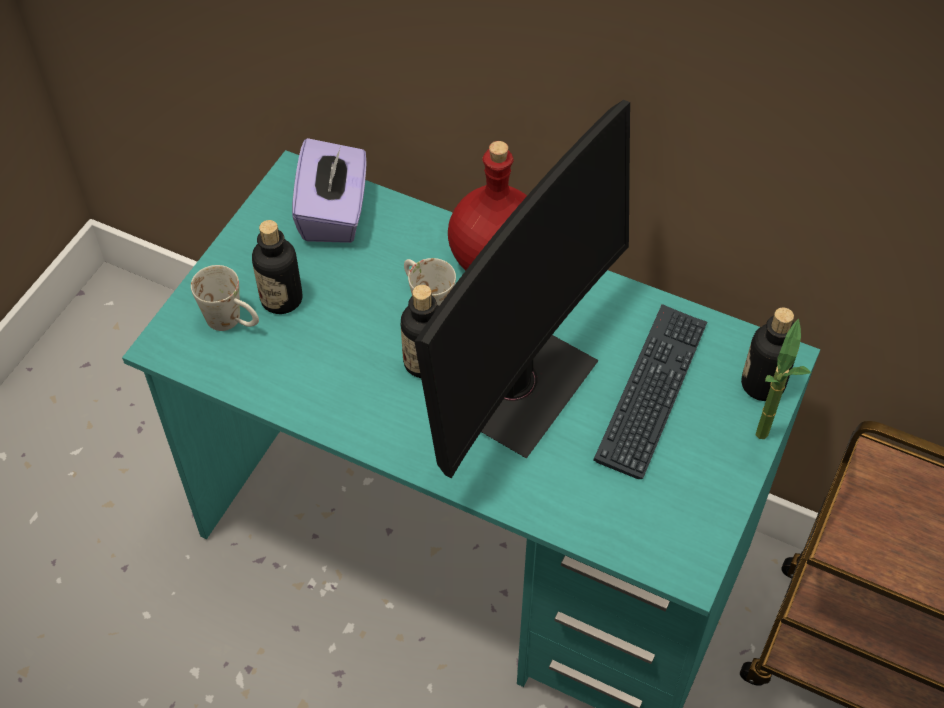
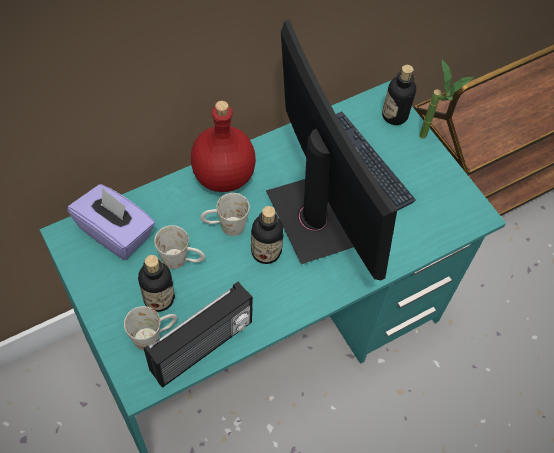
camera: 60 degrees left, 5 degrees up
none -> radio [144,282,253,388]
none -> white mug [154,225,205,269]

